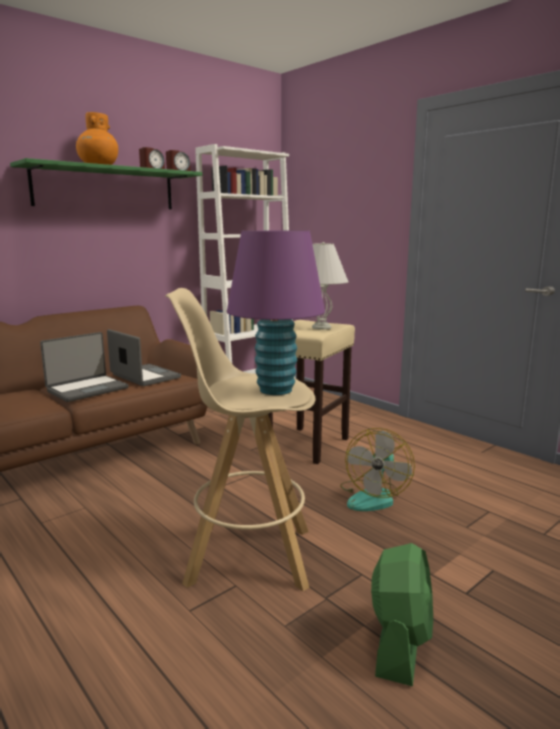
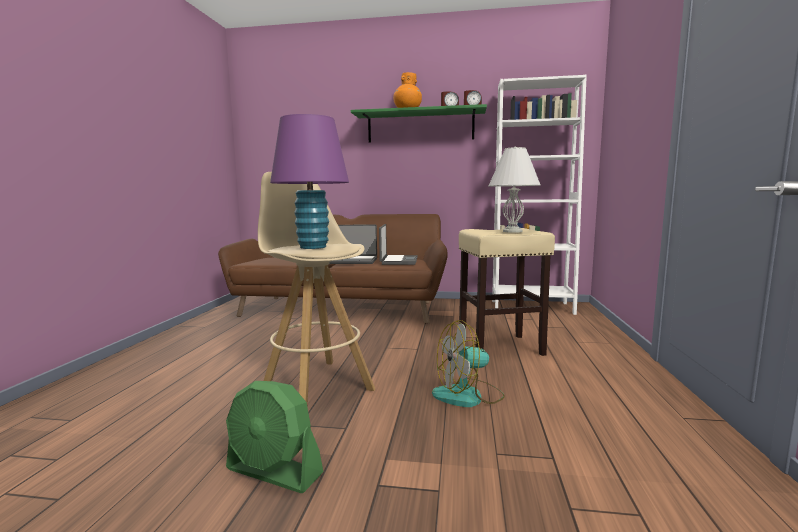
camera: 50 degrees right, 5 degrees down
green fan [371,543,433,686] -> green fan turned 45 degrees clockwise [226,381,323,493]

